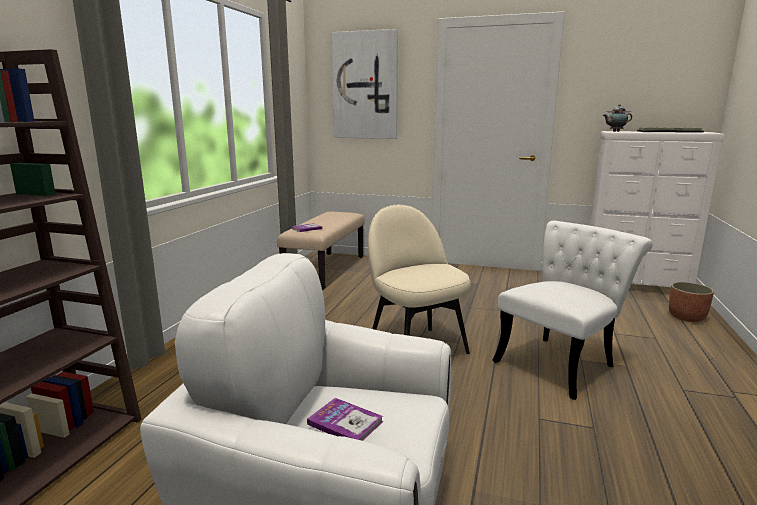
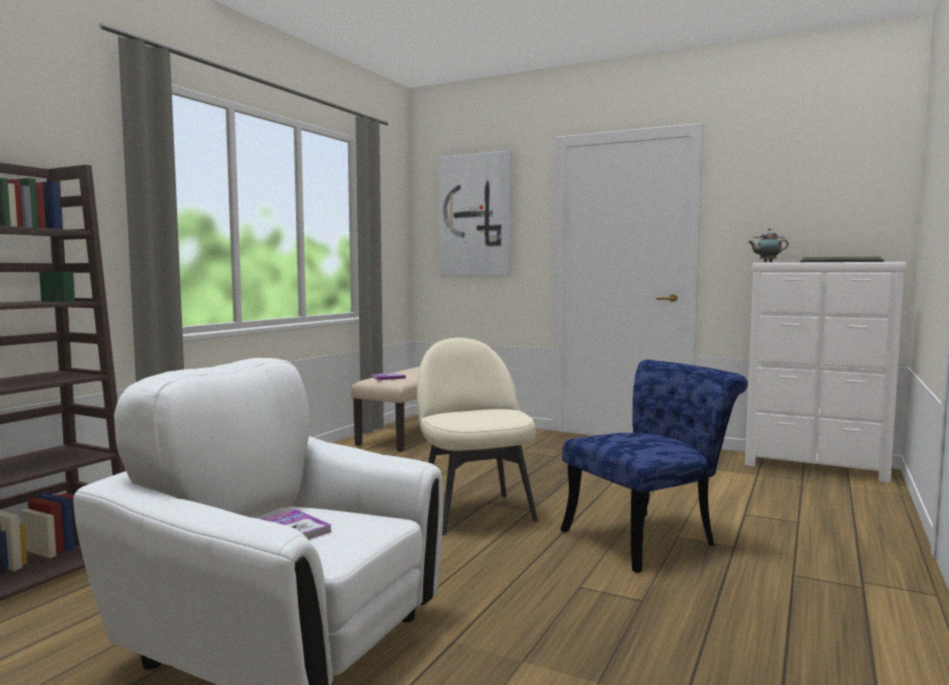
camera: 10 degrees right, 10 degrees down
white chair [492,221,653,400] -> blue chair [561,360,748,573]
planter [669,282,714,322] -> none

